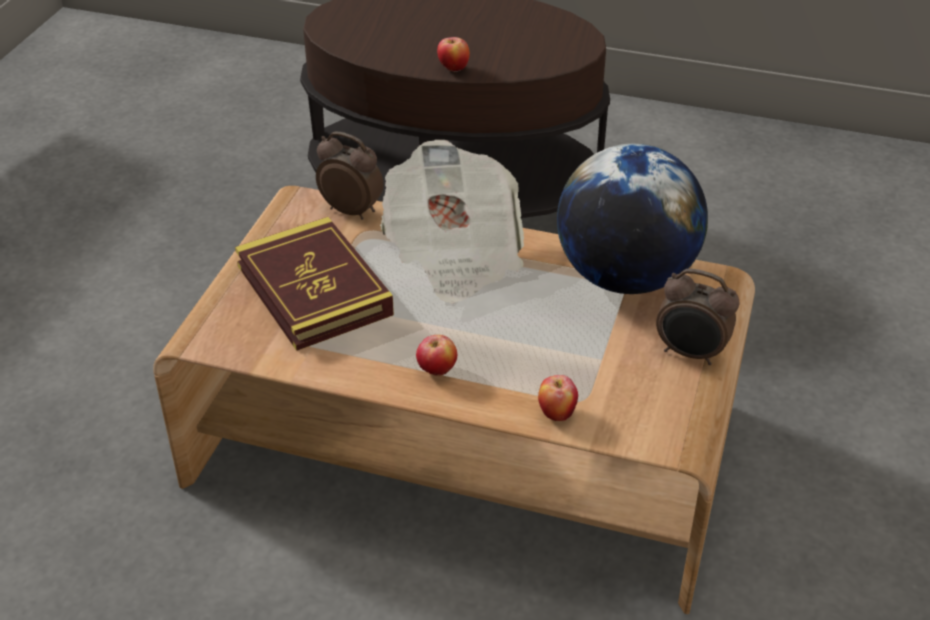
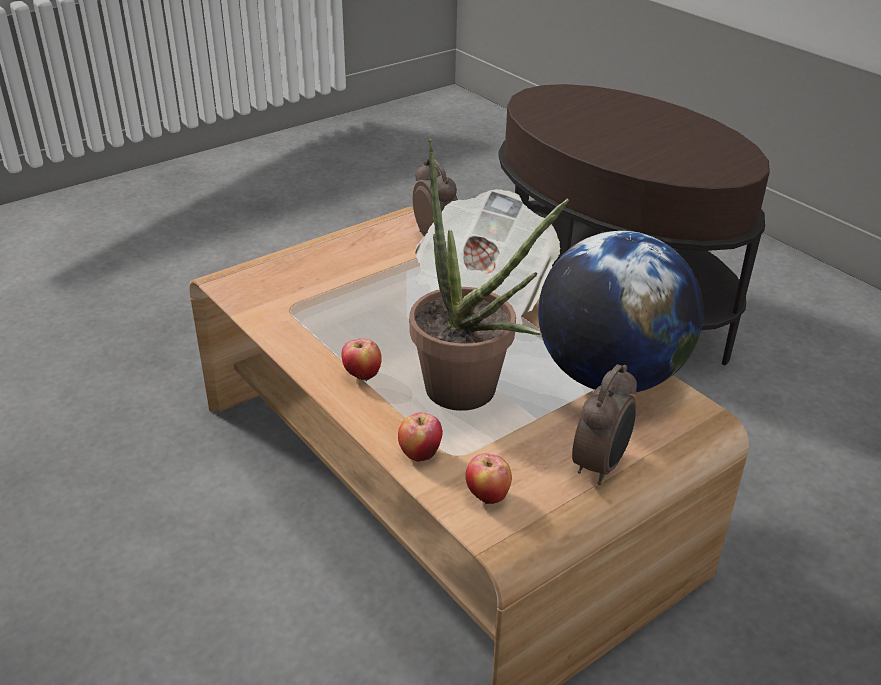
camera: 35 degrees right, 5 degrees down
book [235,217,394,351] -> none
apple [437,37,470,73] -> apple moved to [466,453,512,504]
alarm clock [656,269,740,365] -> alarm clock turned 120 degrees counterclockwise [572,364,637,485]
none -> potted plant [410,139,569,411]

